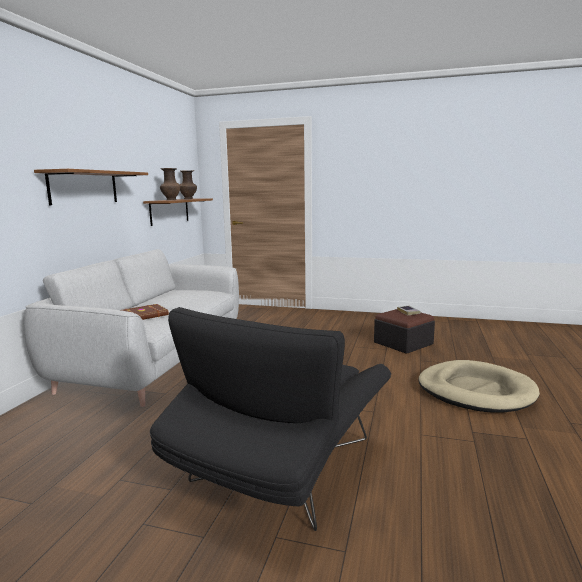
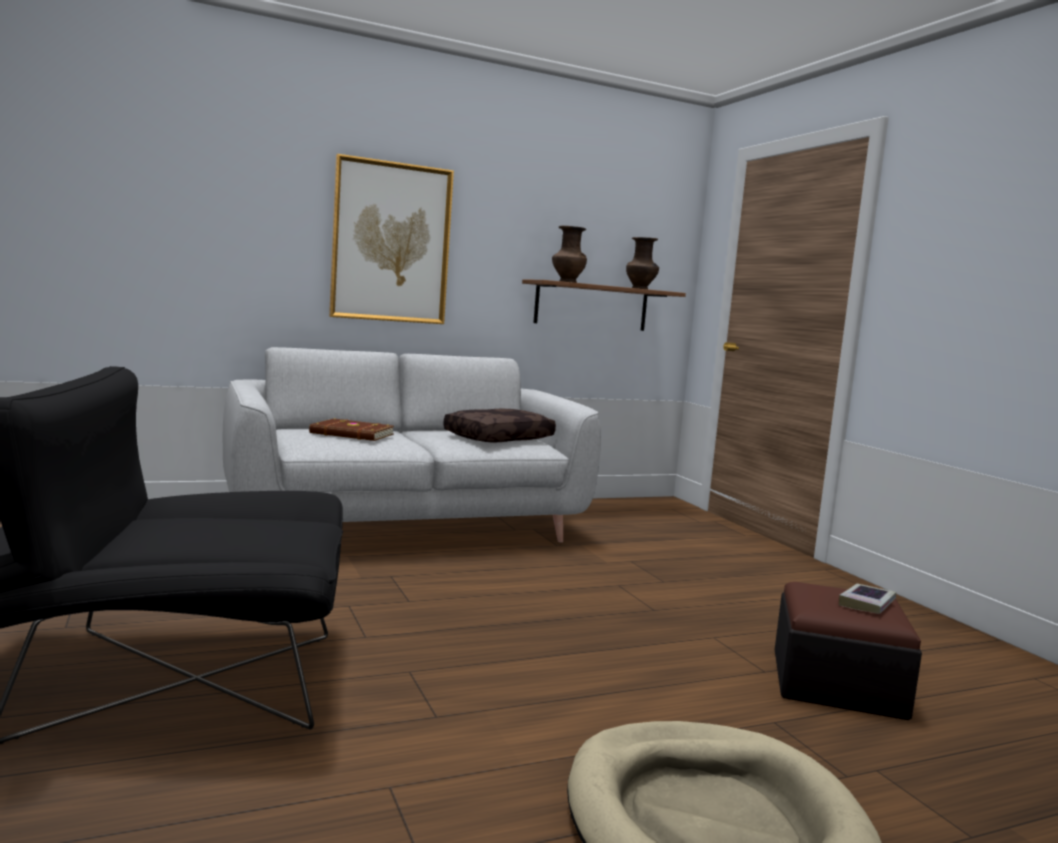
camera: 50 degrees right, 5 degrees down
brown shelf [34,169,148,205] -> picture [329,154,454,324]
none -> brown pillow [443,408,556,442]

